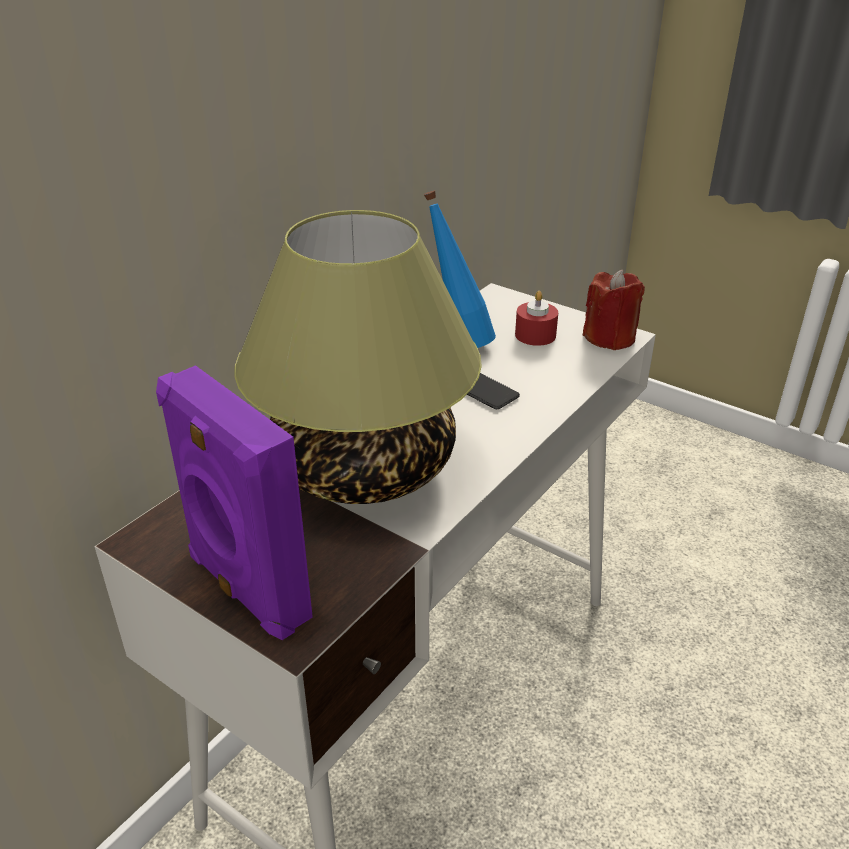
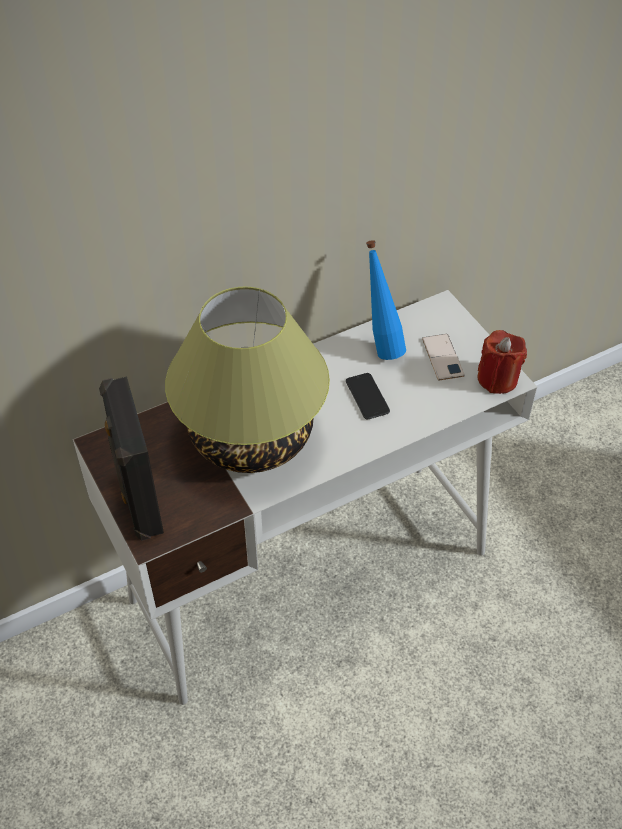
camera: 25 degrees right, 15 degrees up
purple speaker [156,365,313,640] -> black speaker [99,376,164,541]
red candle [515,291,558,346] -> phone [422,334,465,381]

